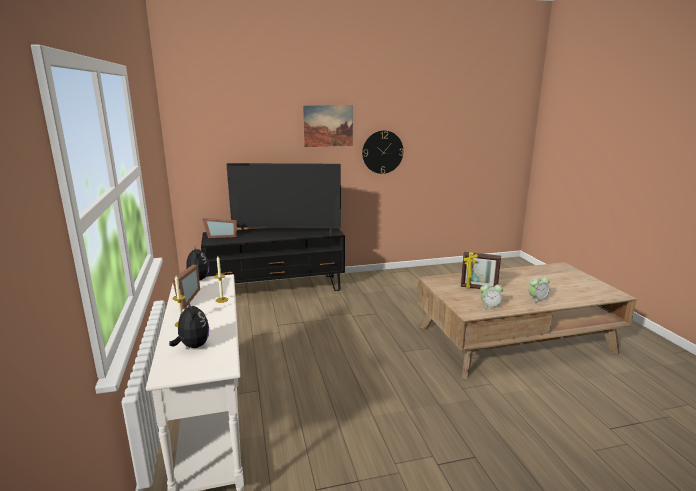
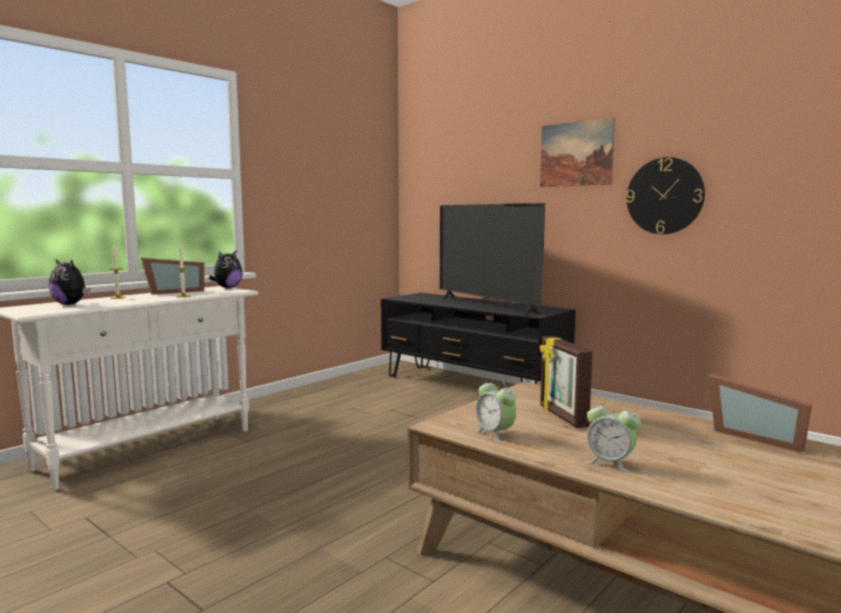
camera: 55 degrees right, 10 degrees down
plush toy [169,300,209,348] -> plush toy turned 90 degrees clockwise [49,259,91,305]
picture frame [202,218,237,238] -> picture frame moved to [708,374,812,453]

